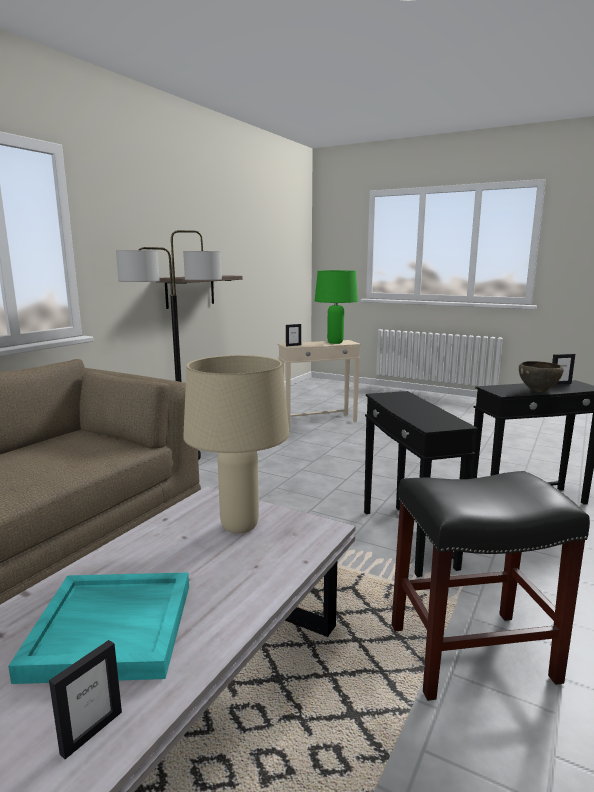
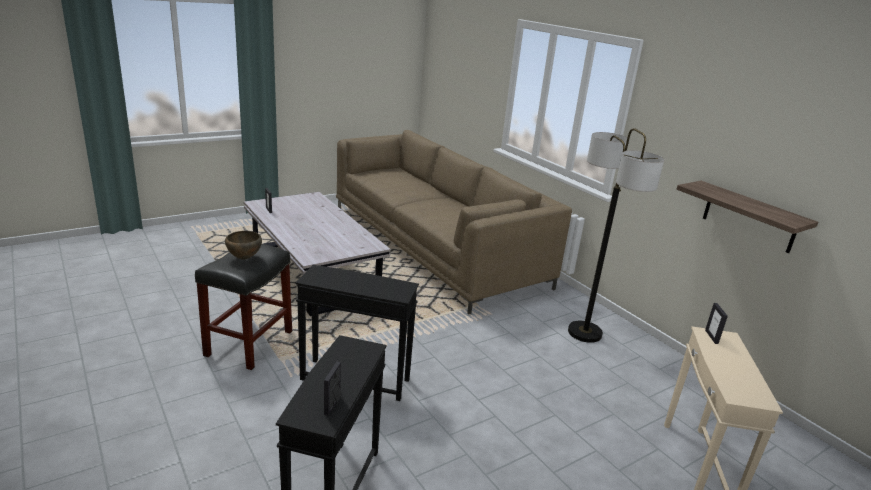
camera: 115 degrees right, 10 degrees up
turquoise tray [8,573,189,684] -> none
beige table lamp [183,355,290,533] -> none
green table lamp [315,270,358,344] -> none
brown bowl [519,361,564,392] -> brown bowl moved to [225,231,262,260]

